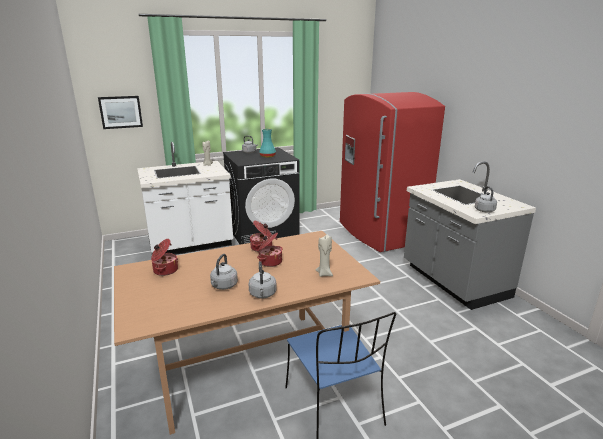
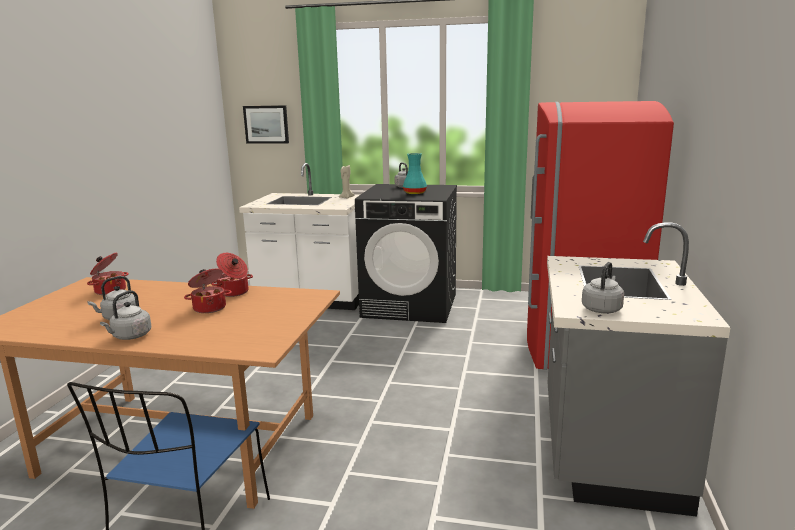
camera: 35 degrees right, 5 degrees down
beige candle [316,235,333,277] -> none

